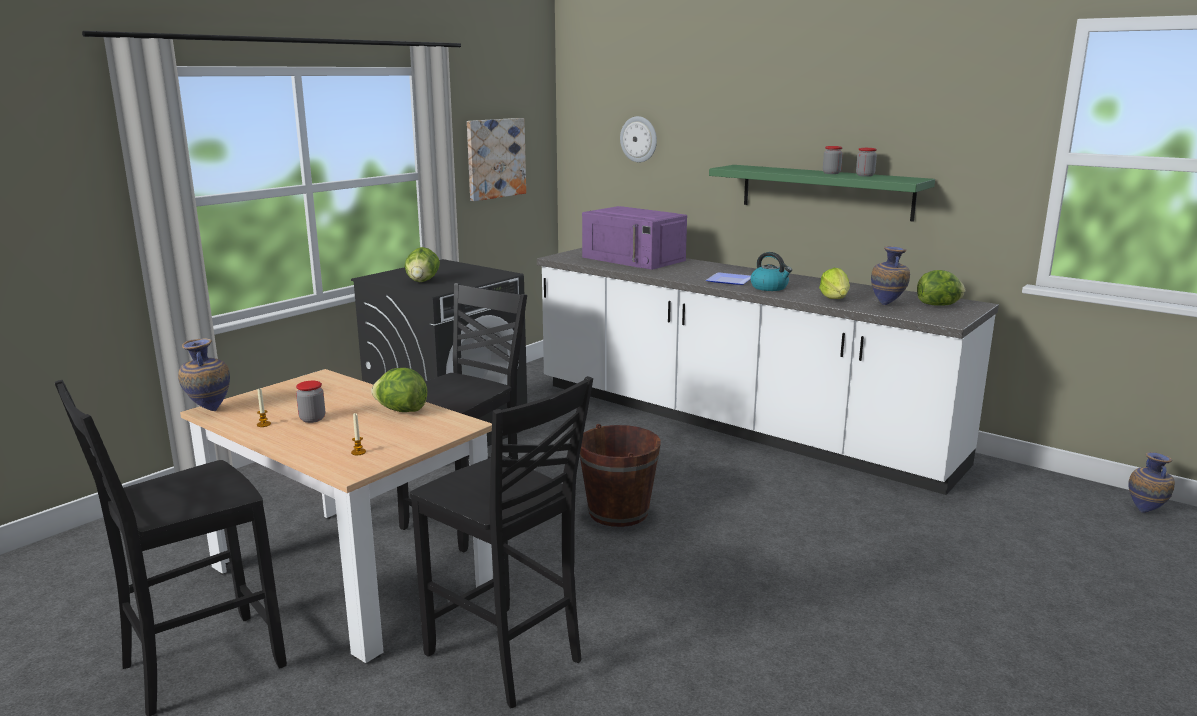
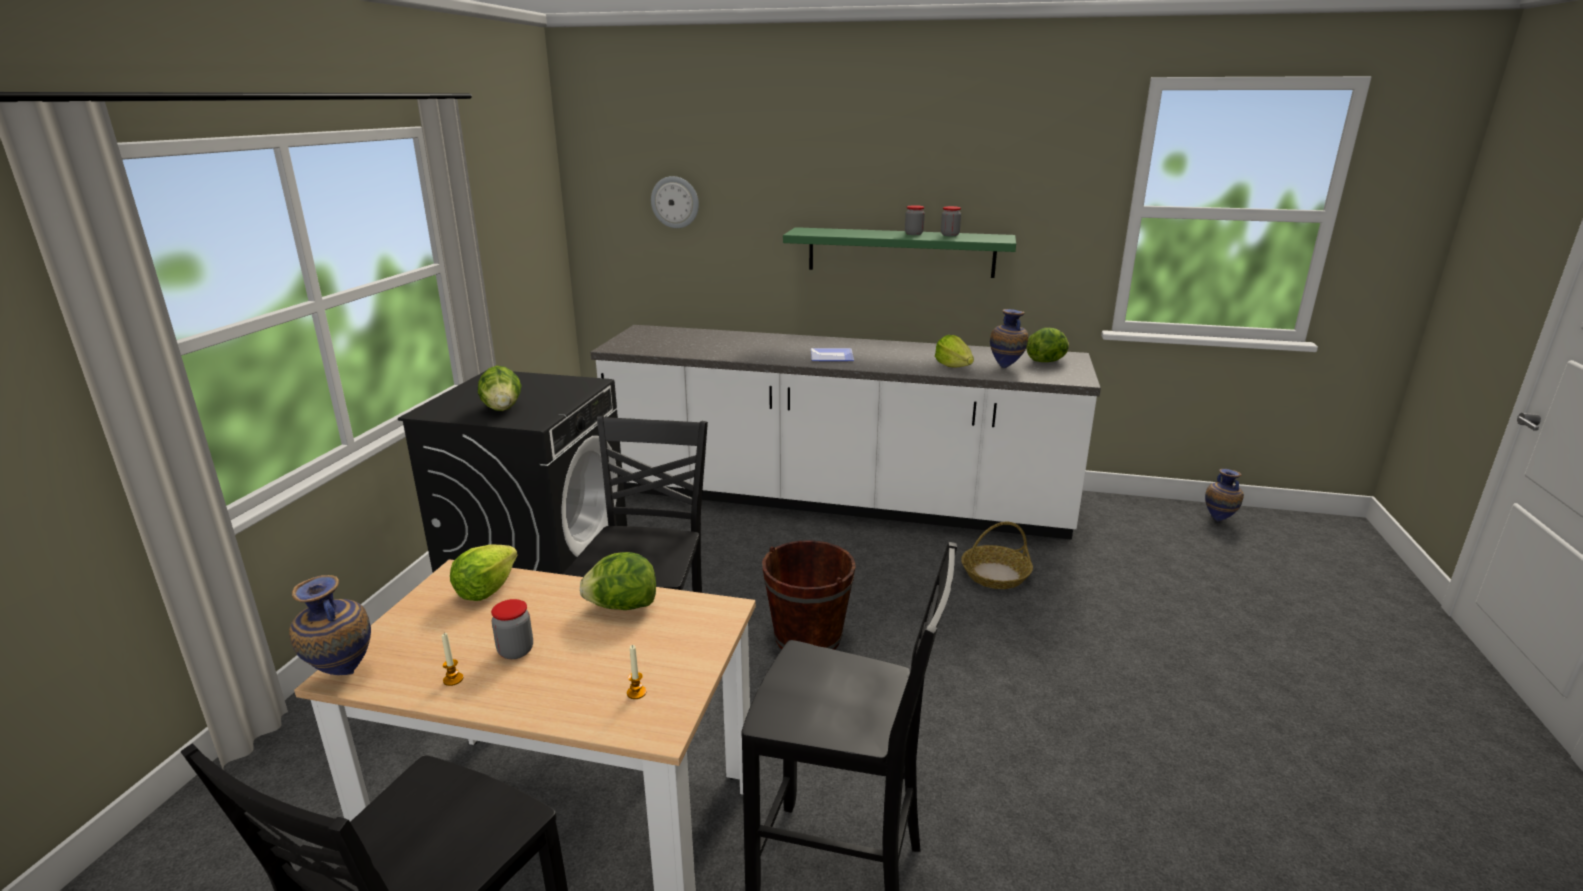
camera: 25 degrees left, 5 degrees up
picture [467,118,526,201] -> none
purple microwave [582,206,687,270] -> none
kettle [751,252,792,291] -> none
none -> lettuce [450,544,517,601]
none -> basket [961,522,1033,589]

